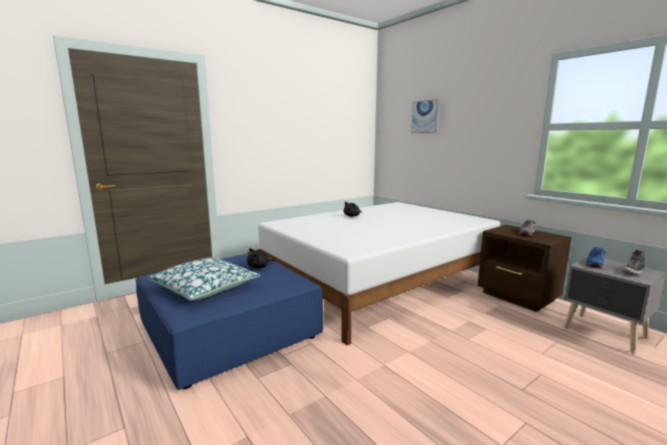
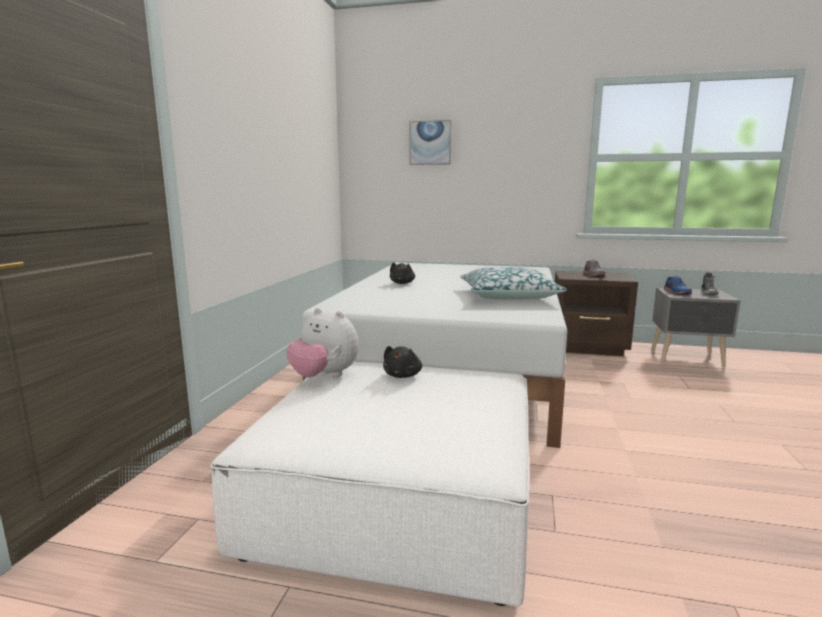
camera: 40 degrees left, 0 degrees up
blue ottoman [135,254,323,390] -> white ottoman [211,362,530,607]
pillow [147,257,260,300] -> pillow moved to [460,267,567,299]
none -> plush toy [286,308,359,377]

